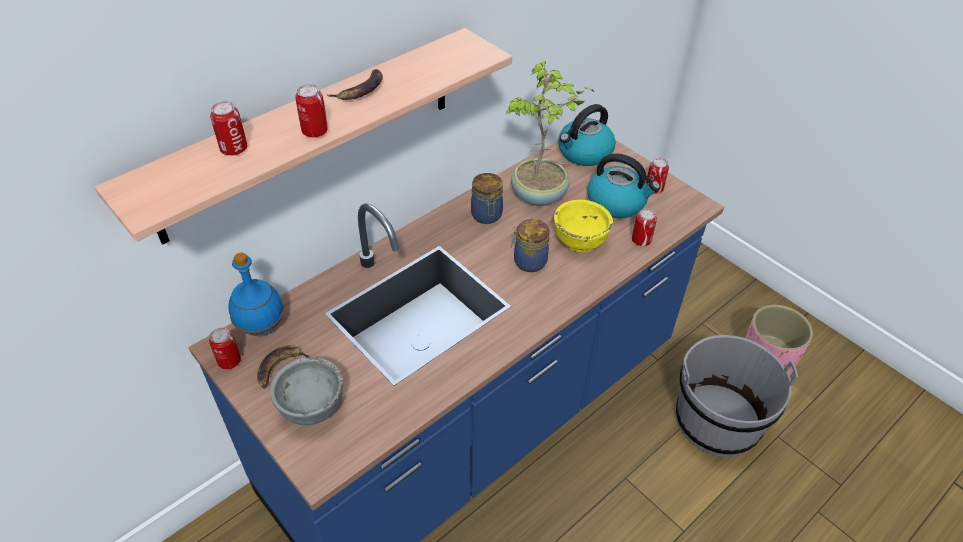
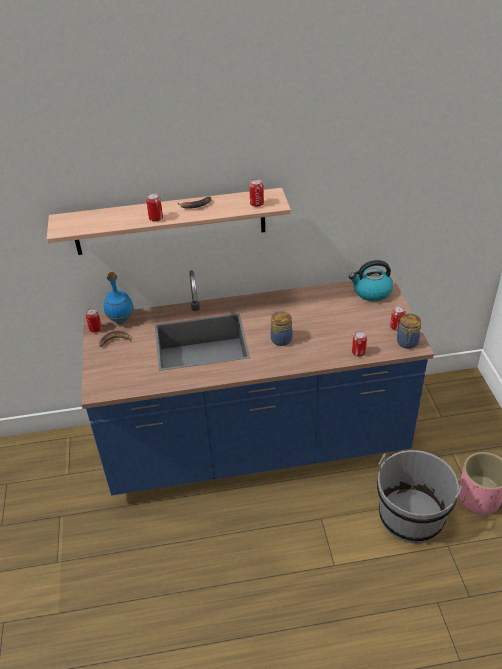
camera: 35 degrees right, 5 degrees down
can [210,101,247,156] -> can moved to [249,179,264,207]
grey bowl [270,357,343,425] -> none
jar [471,173,503,224] -> jar moved to [397,314,421,349]
potted plant [505,61,594,206] -> none
yellow bowl [554,200,613,252] -> none
kettle [587,153,660,218] -> none

